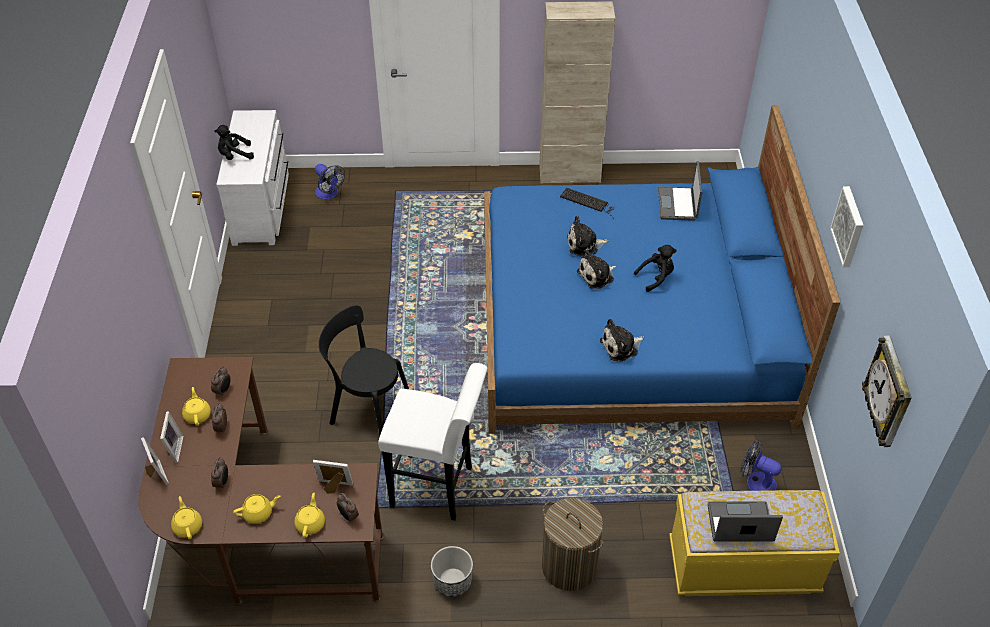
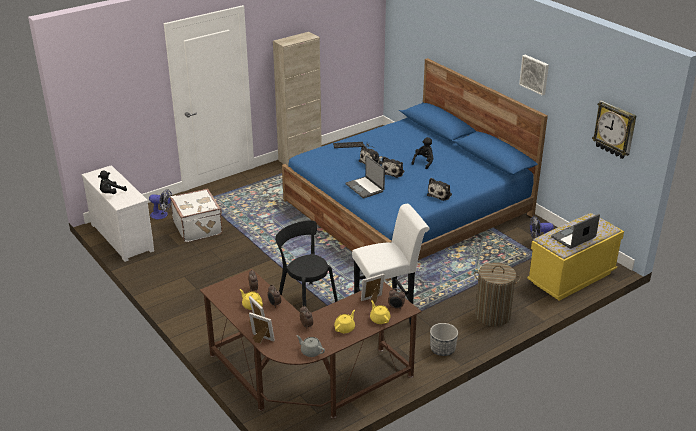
camera: 35 degrees left, 15 degrees down
yellow teapot [171,496,202,539] -> grey teapot [296,335,325,357]
black chair [319,305,409,435] -> black chair turned 60 degrees clockwise [275,220,338,306]
laptop [658,161,702,221] -> laptop moved to [345,155,385,198]
none -> white suitcase [170,189,223,242]

